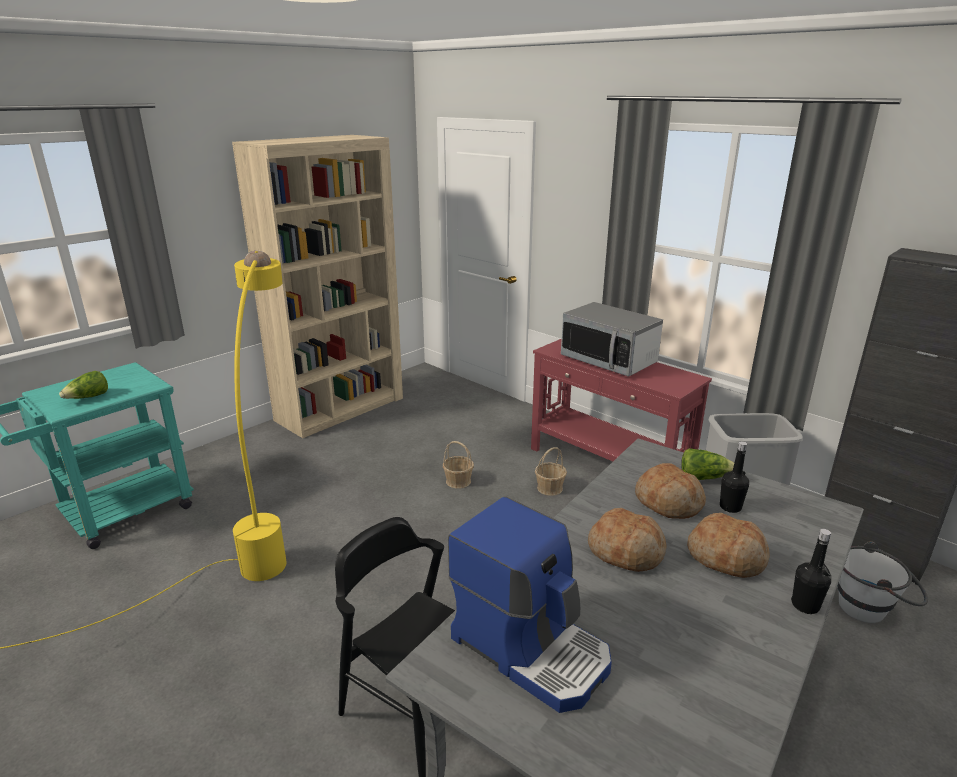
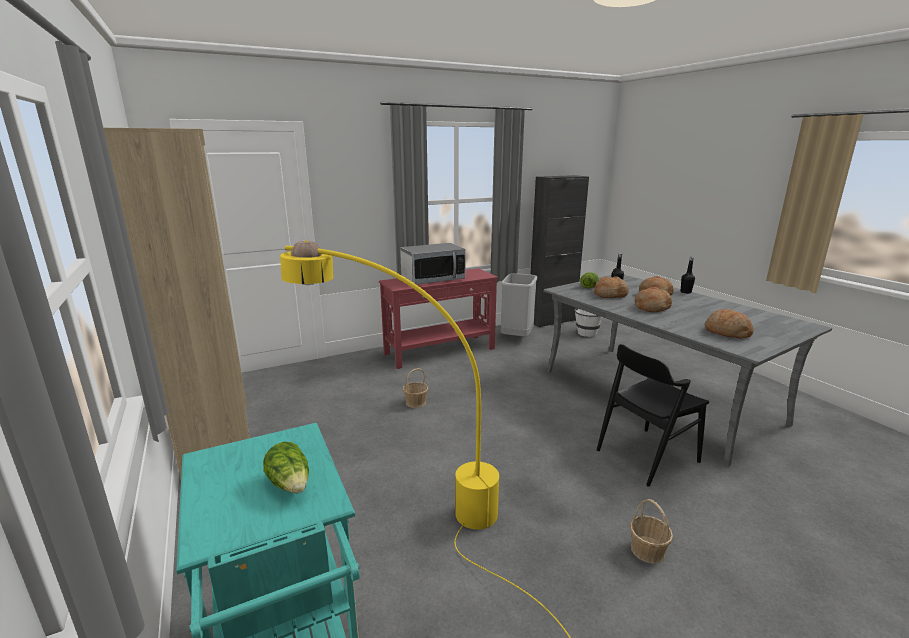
camera: 70 degrees left, 5 degrees down
coffee machine [448,496,612,713] -> bread [705,309,754,338]
basket [535,447,567,496] -> basket moved to [630,499,673,564]

